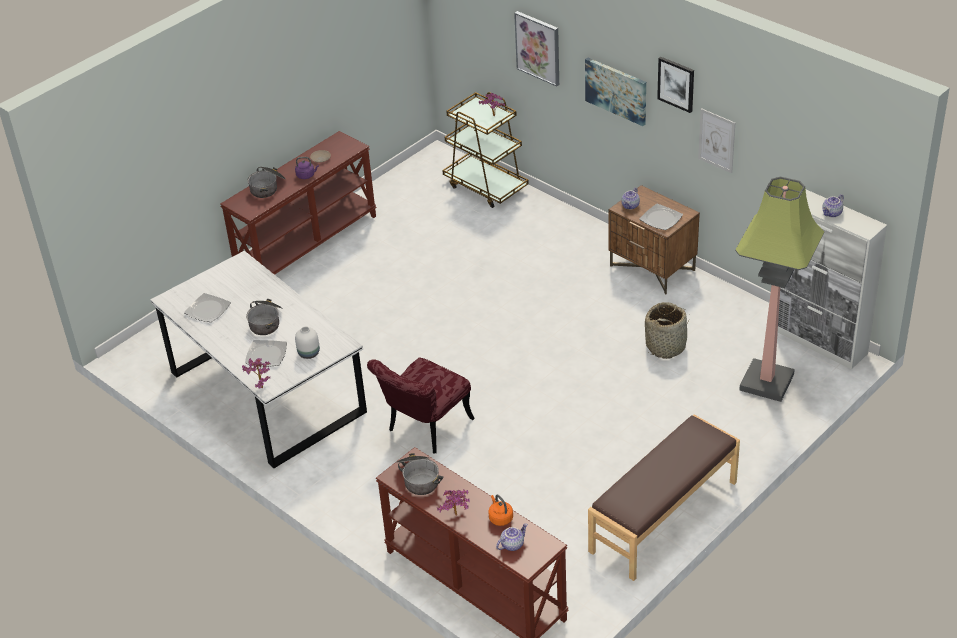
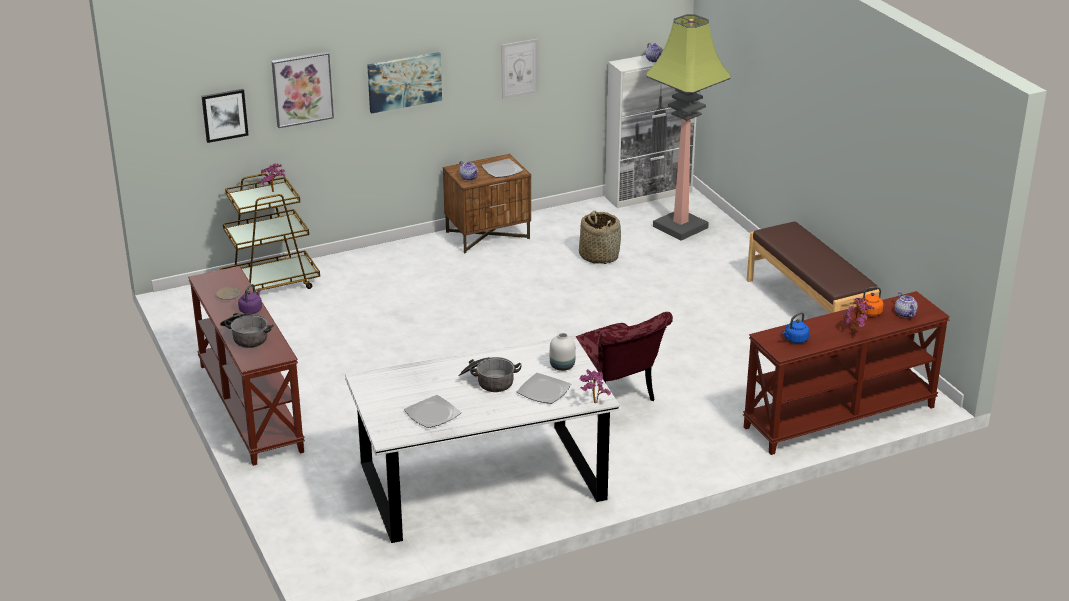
camera: 70 degrees left, 10 degrees down
cooking pot [395,453,444,495] -> blue kettle [782,312,809,343]
picture [657,57,694,113] -> picture moved to [201,89,249,143]

